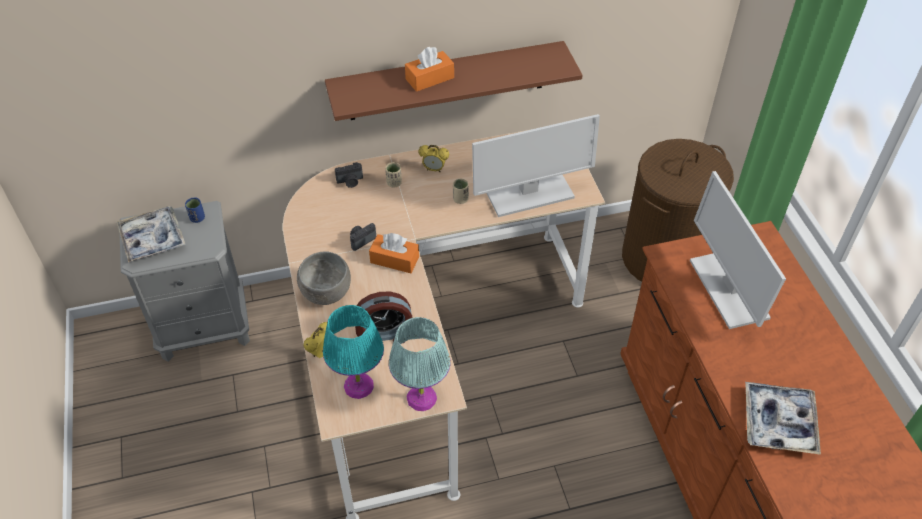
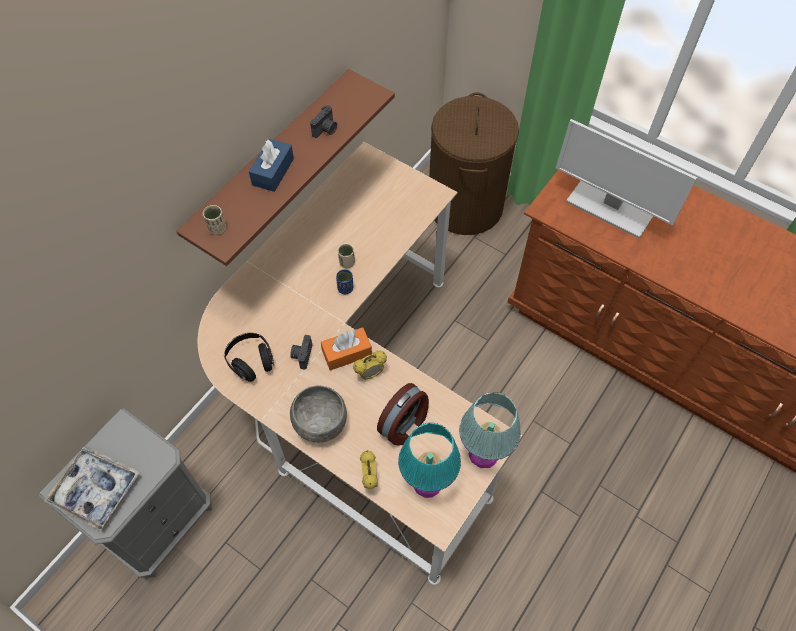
camera: 40 degrees left, 10 degrees up
blue cup [185,198,205,223] -> blue cup moved to [336,269,353,294]
camera [335,162,363,188] -> camera moved to [310,105,337,138]
beige cup [385,162,402,188] -> beige cup moved to [203,205,226,235]
orange tissue box [405,47,454,92] -> blue tissue box [249,139,294,192]
alarm clock [418,145,449,172] -> alarm clock moved to [353,351,387,380]
monitor [472,114,600,217] -> none
tray [745,382,821,455] -> none
none -> black headphones [224,333,274,382]

